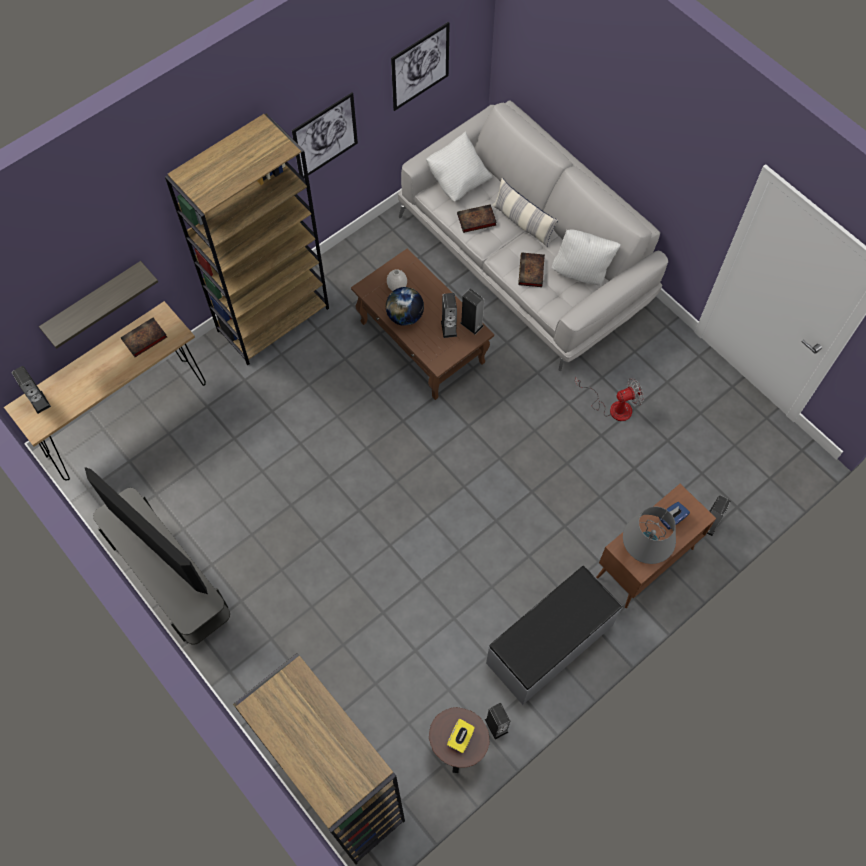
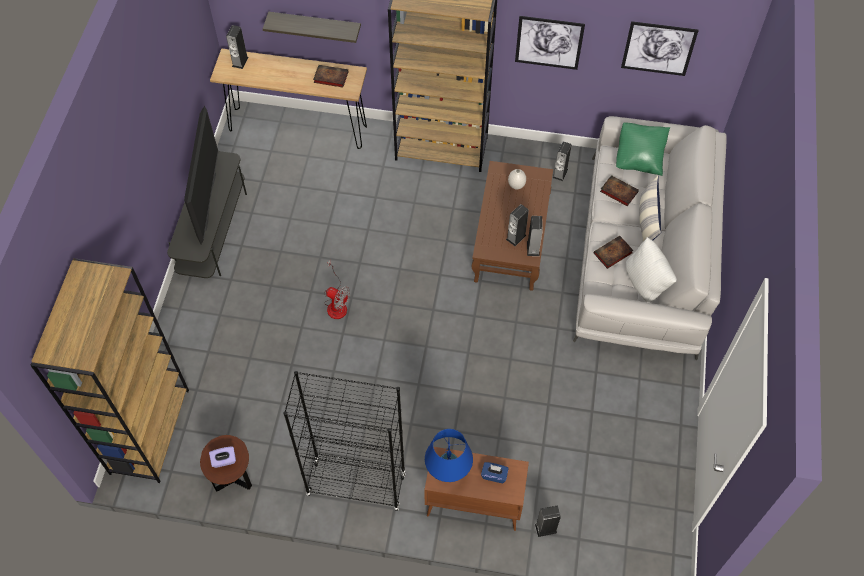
camera: 50 degrees right, 5 degrees down
globe [386,287,424,326] -> none
white pillow [426,131,493,201] -> green pillow [616,123,670,176]
yellow tissue box [447,719,475,753] -> purple tissue box [209,446,236,468]
speaker [485,703,510,739] -> speaker moved to [552,141,572,181]
grey bench [486,566,622,705] -> black bookcase [283,371,406,511]
fan [575,377,644,421] -> fan moved to [324,260,350,319]
grey table lamp [623,507,676,564] -> blue table lamp [425,429,473,482]

